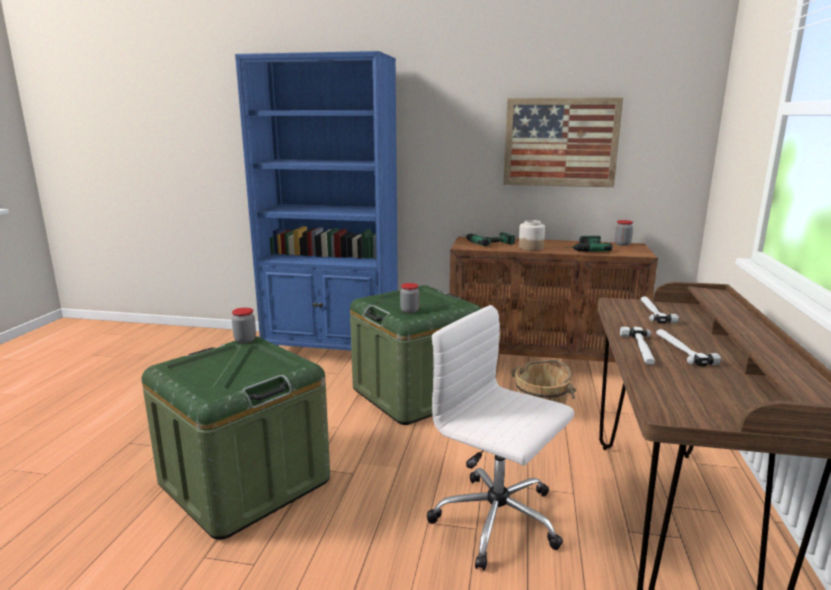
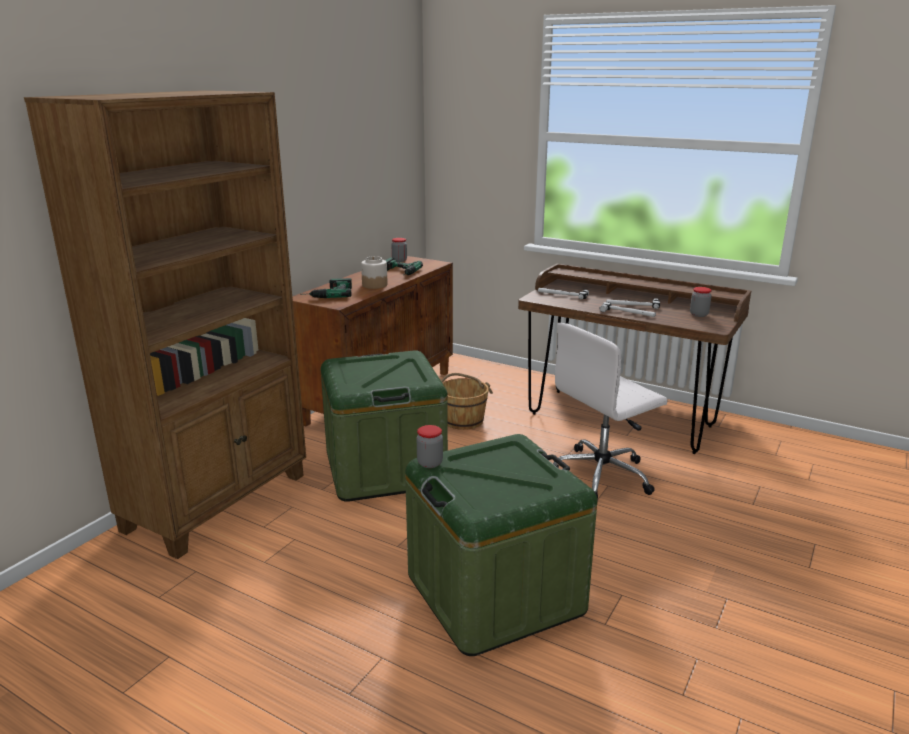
camera: 70 degrees left, 5 degrees up
blue bookcase [235,51,398,351] -> brown bookcase [24,90,306,559]
jar [400,283,419,313] -> jar moved to [690,287,712,317]
picture [503,97,623,187] -> none

